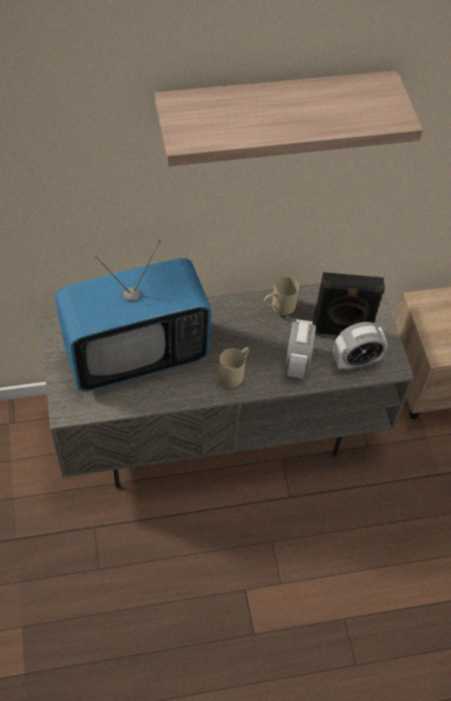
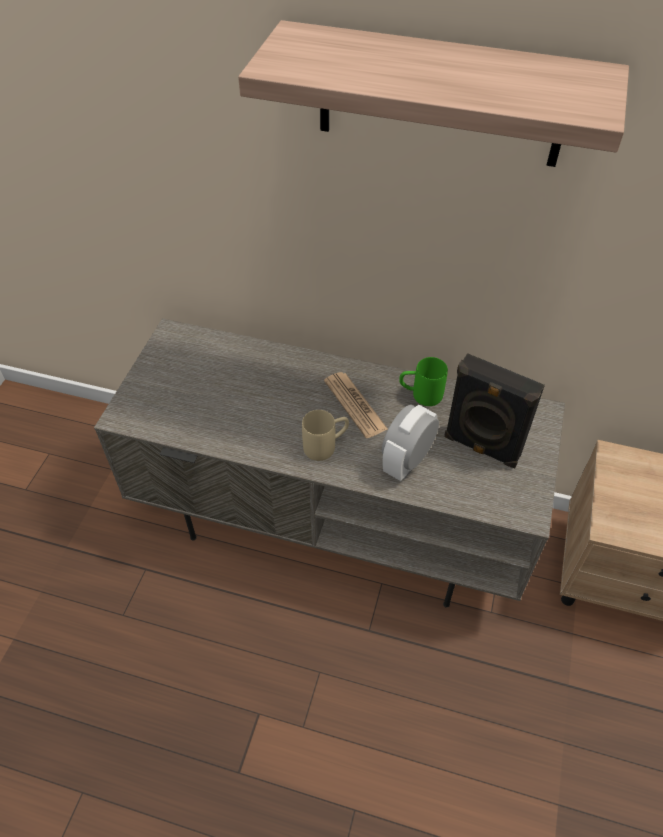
camera: 30 degrees right, 5 degrees down
television [55,240,212,392] -> none
beige mug [264,277,299,315] -> green mug [399,357,448,406]
alarm clock [333,322,388,370] -> none
none -> newspaper [324,372,388,438]

